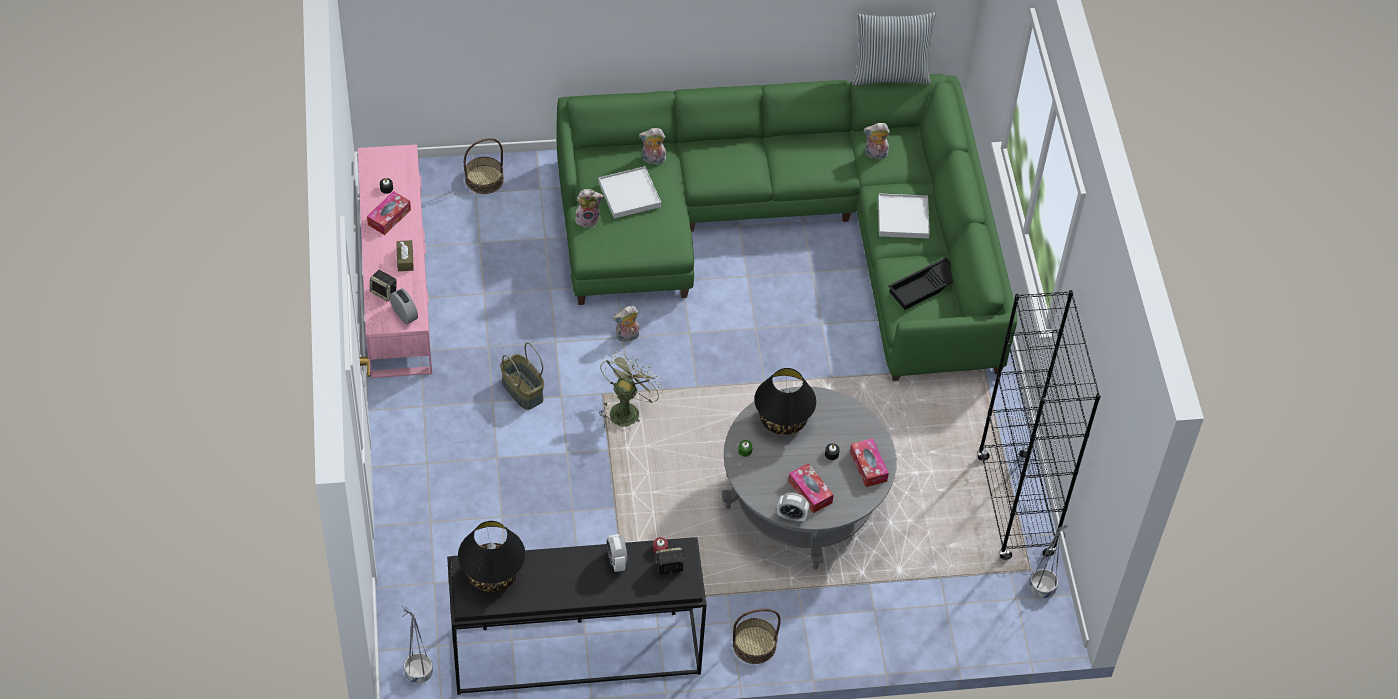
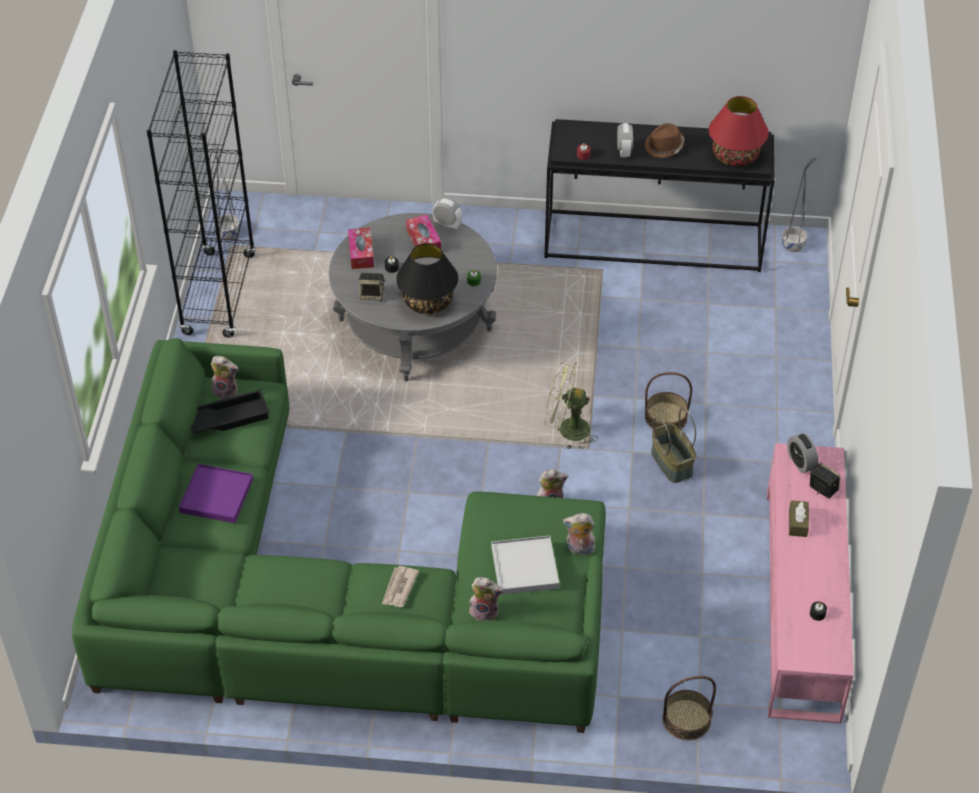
camera: 165 degrees left, 5 degrees down
tissue box [367,191,411,235] -> none
black table lamp [458,521,525,592] -> red table lamp [709,96,769,166]
green fan [599,352,663,428] -> green fan turned 60 degrees clockwise [545,361,598,450]
speaker [655,547,685,576] -> speaker moved to [359,273,386,301]
basket [733,609,781,664] -> basket moved to [645,372,692,429]
pillow [852,12,936,85] -> none
plush toy [864,123,890,159] -> plush toy moved to [211,356,239,400]
white tray [878,193,930,239] -> purple tray [179,464,253,523]
none -> newspaper [382,566,419,607]
none -> brown hat [644,123,685,158]

